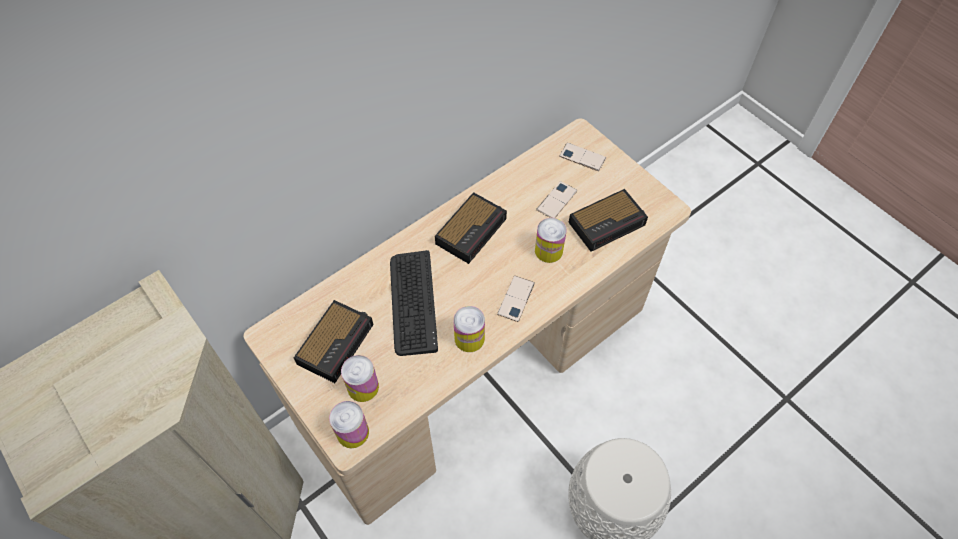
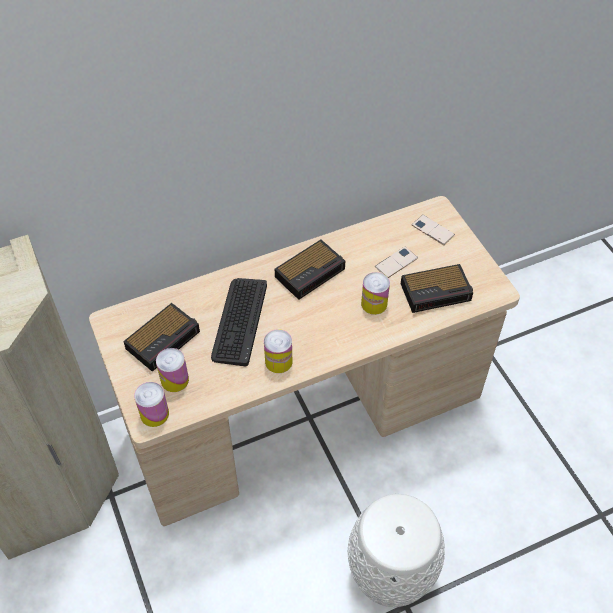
camera: 15 degrees right, 5 degrees down
phone [497,276,535,322] -> none

